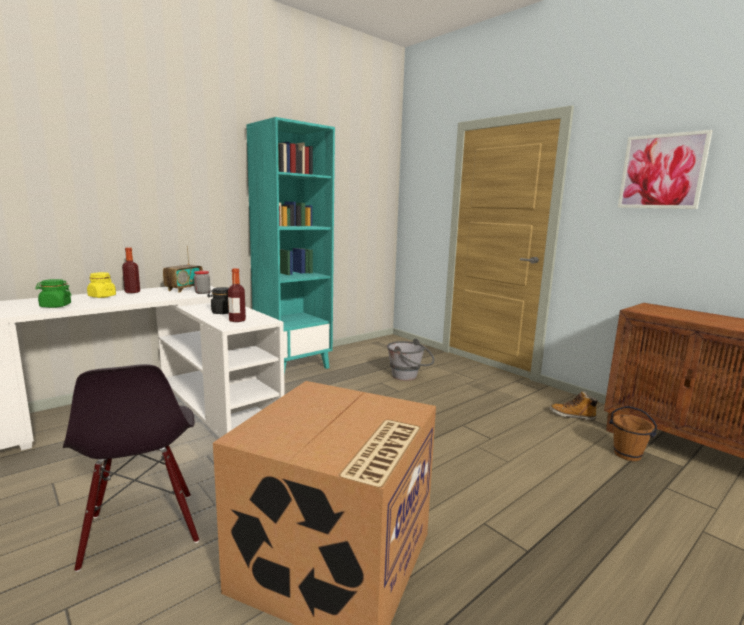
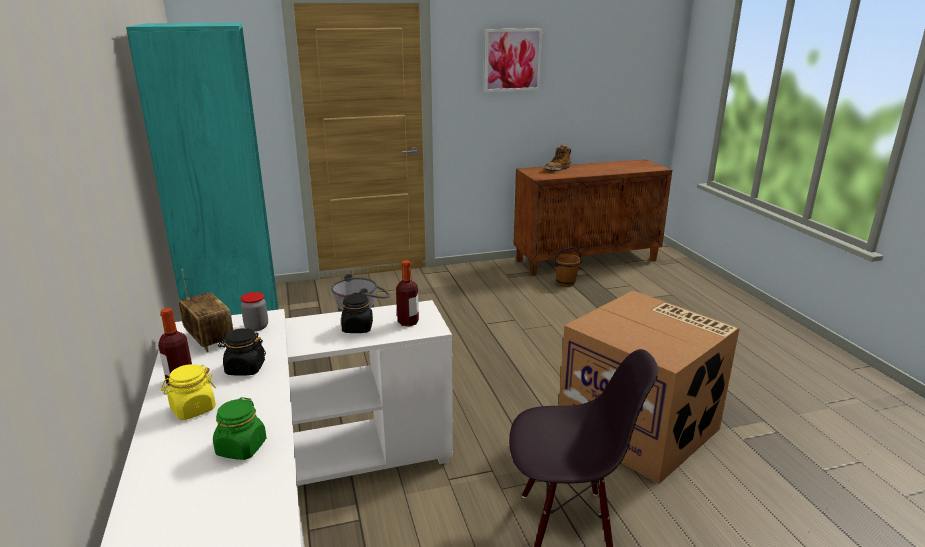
camera: 65 degrees left, 10 degrees up
boot [550,391,598,421] -> boot moved to [545,145,571,171]
none -> black jar [218,328,266,376]

